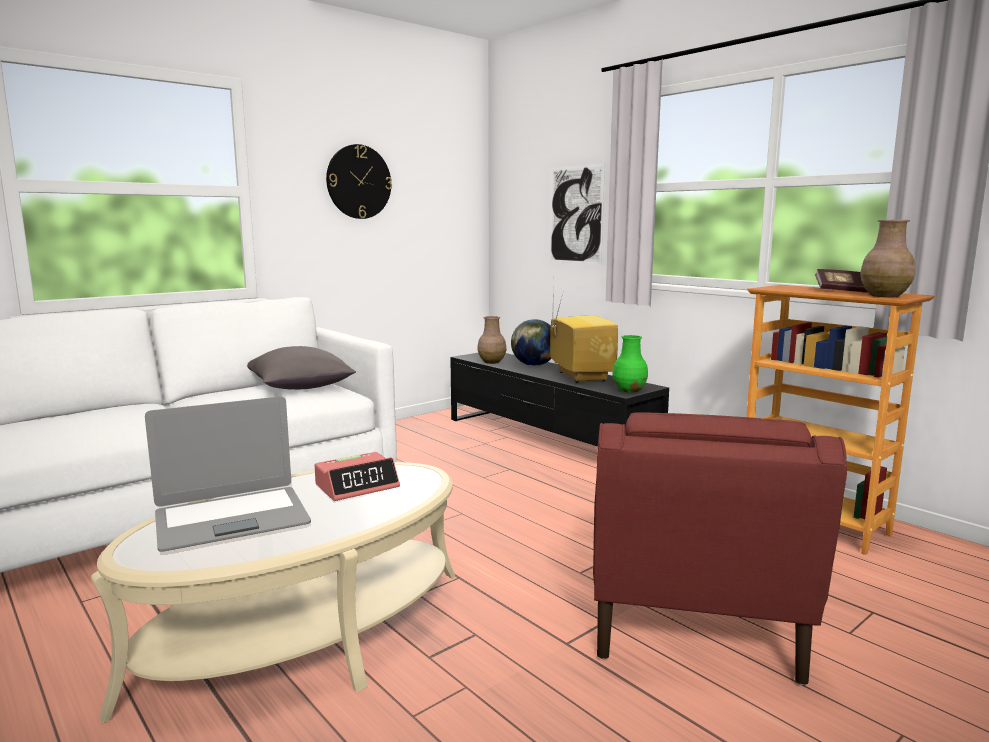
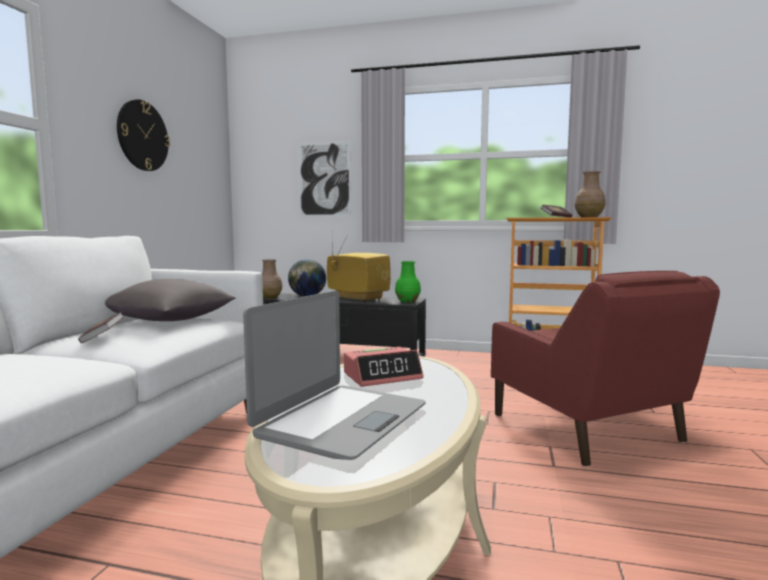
camera: 35 degrees left, 5 degrees down
alarm clock [314,452,400,501] -> alarm clock turned 45 degrees clockwise [344,347,424,387]
none -> book [78,312,124,343]

